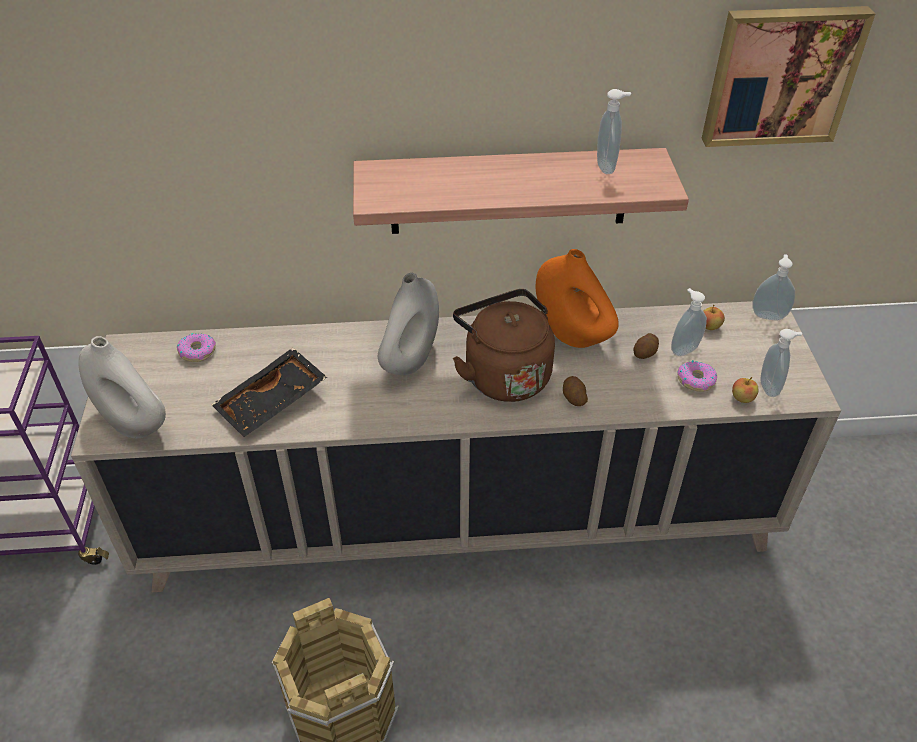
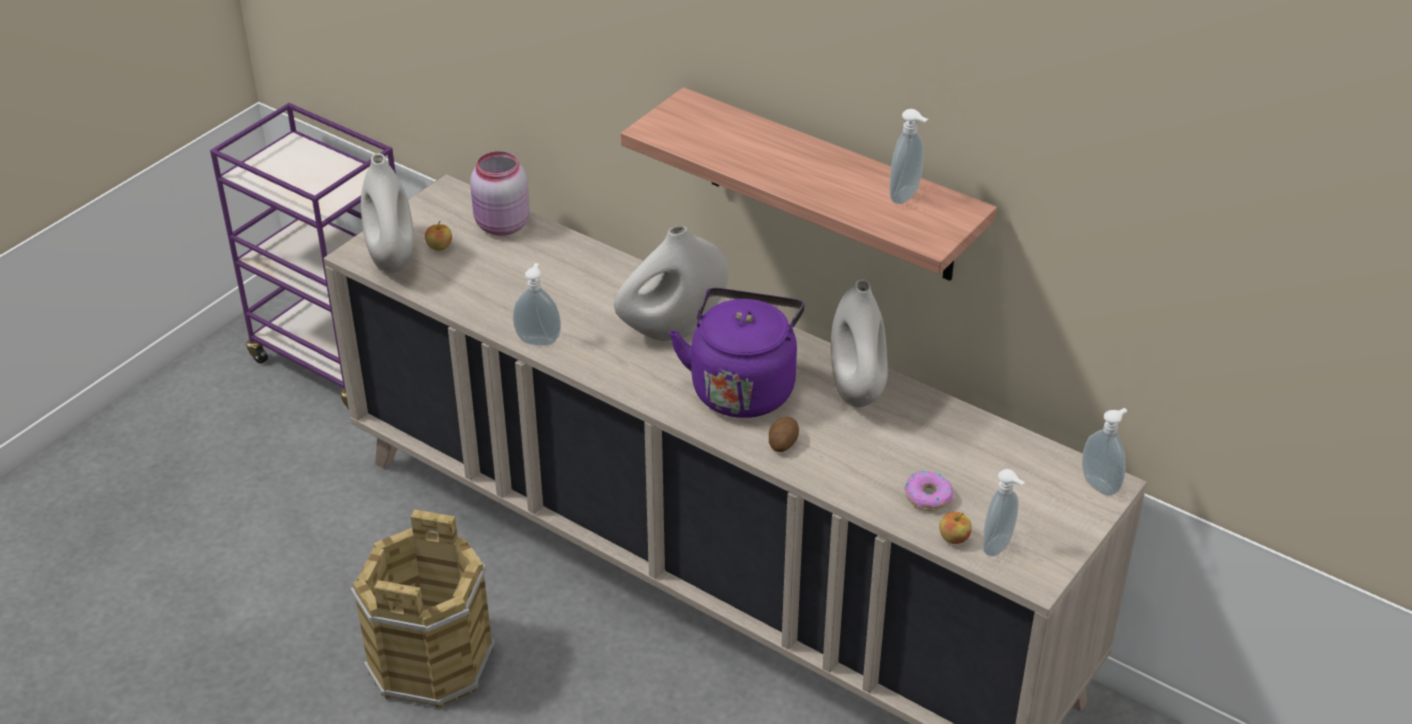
camera: 40 degrees right, 5 degrees down
donut [177,333,216,362] -> pink jar [470,151,530,236]
black tray [211,348,327,437] -> none
brown kettle [453,289,555,402] -> purple kettle [669,288,805,418]
orange vase [536,249,619,348] -> white vase [831,279,888,407]
potato [634,333,659,359] -> none
soap dispenser [671,288,707,356] -> soap dispenser moved to [513,263,561,346]
picture [702,6,875,147] -> none
apple [703,304,725,330] -> apple moved to [425,220,452,251]

